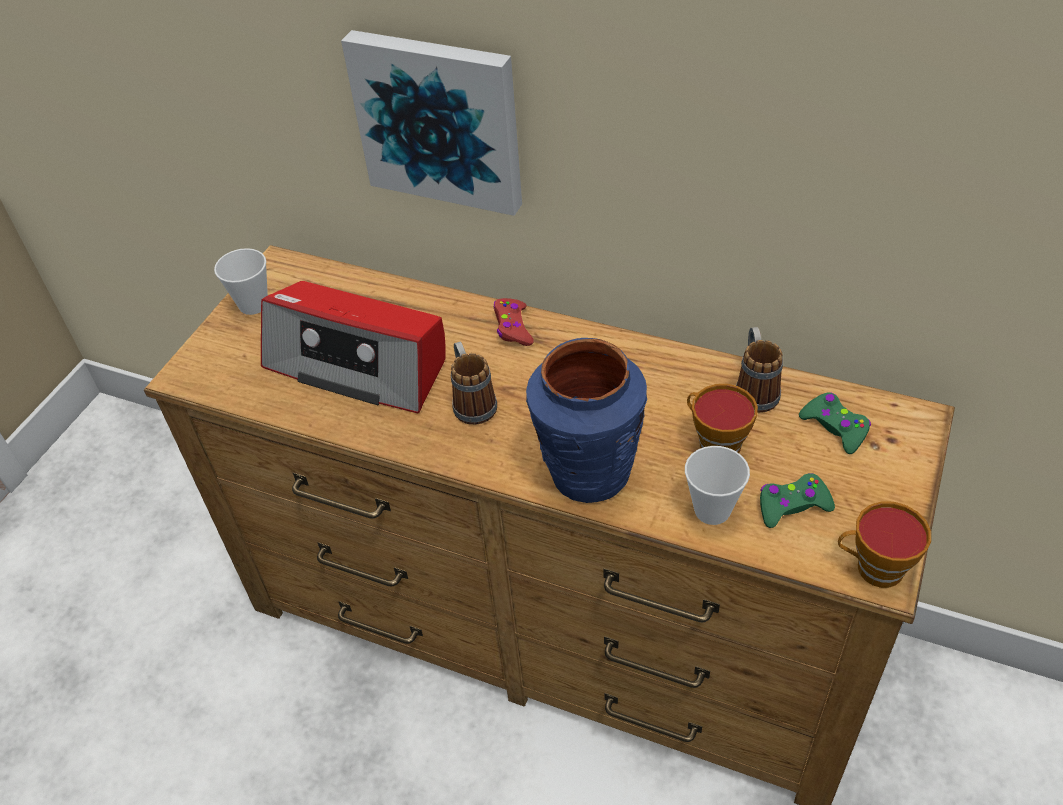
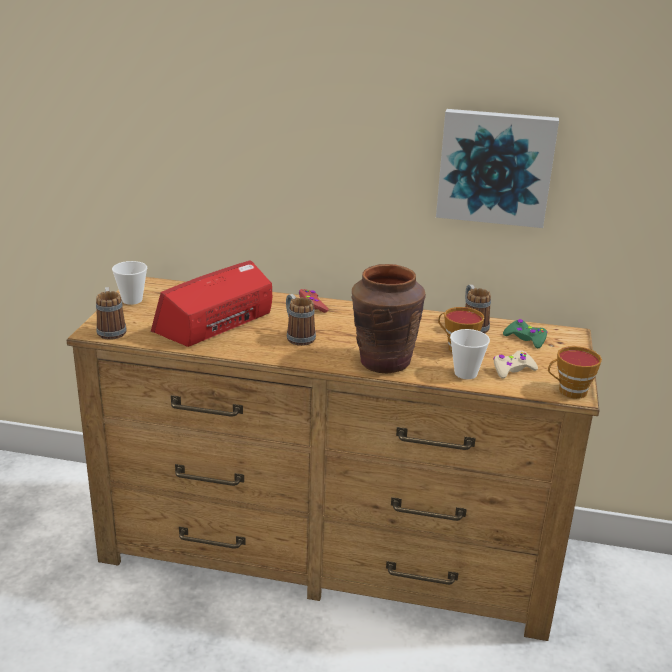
camera: 15 degrees left, 20 degrees down
radio [261,281,445,413] -> radio turned 120 degrees clockwise [151,260,272,347]
picture [341,30,522,216] -> picture moved to [436,109,559,228]
blue vase [526,338,647,503] -> brown vase [351,264,426,374]
green game controller [760,473,835,528] -> beige game controller [493,350,538,379]
none -> mug [96,287,127,340]

